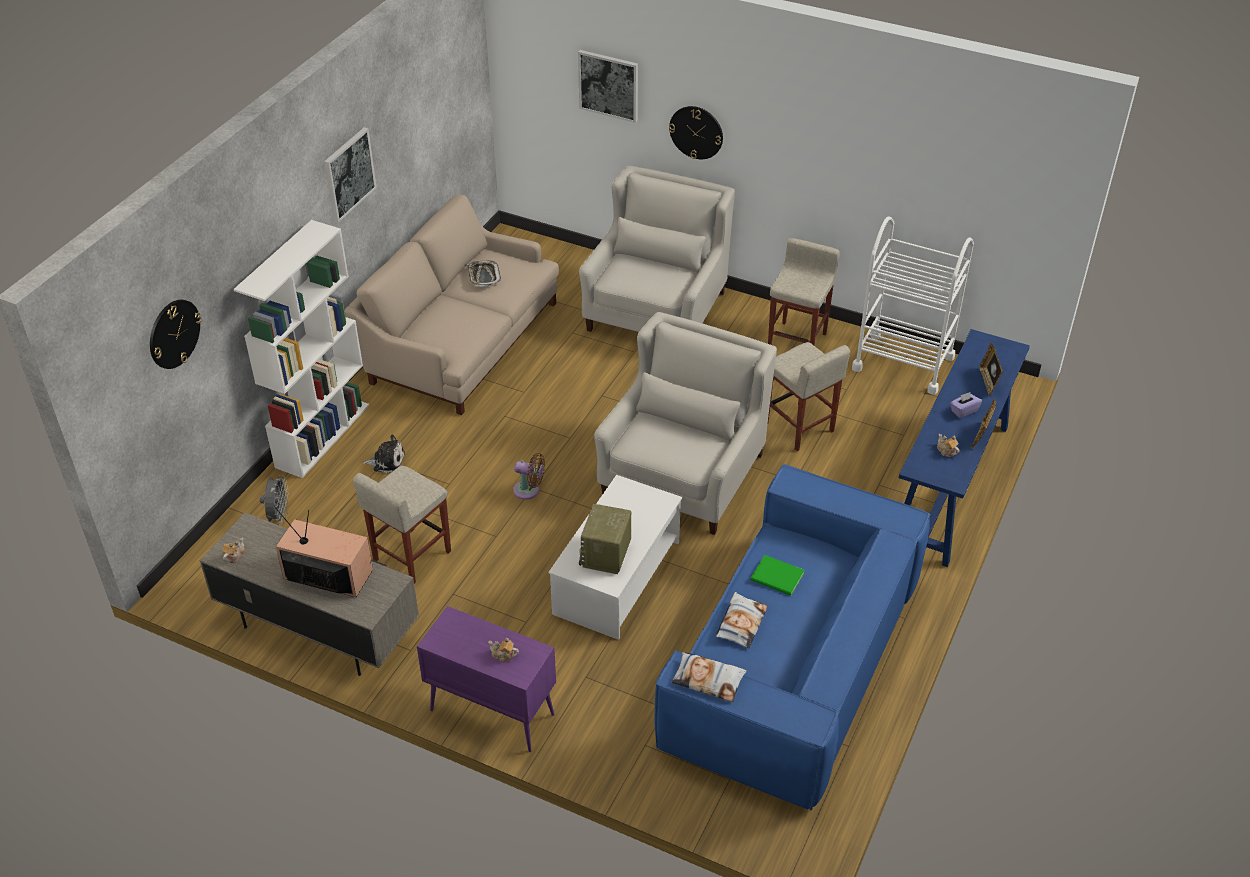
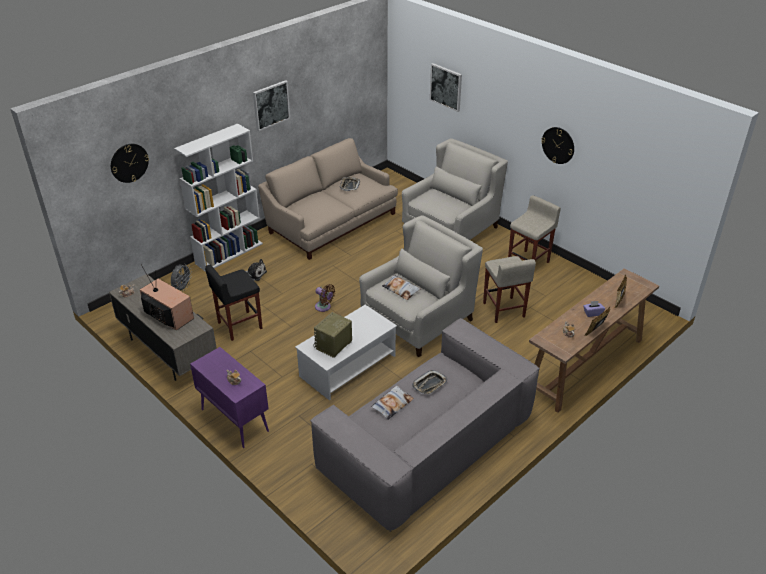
camera: 20 degrees right, 5 degrees down
beige stool [353,466,451,584] -> black stool [205,264,263,341]
blue sofa [655,464,930,811] -> grey sofa [310,318,540,532]
wall clock [669,106,723,159] -> wall clock moved to [541,127,574,164]
pillow [671,652,747,702] -> pillow moved to [382,275,421,300]
green book [750,555,805,596] -> tray [412,370,448,394]
white cart [852,216,974,395] -> none
blue console table [899,329,1030,567] -> brown console table [529,268,659,413]

